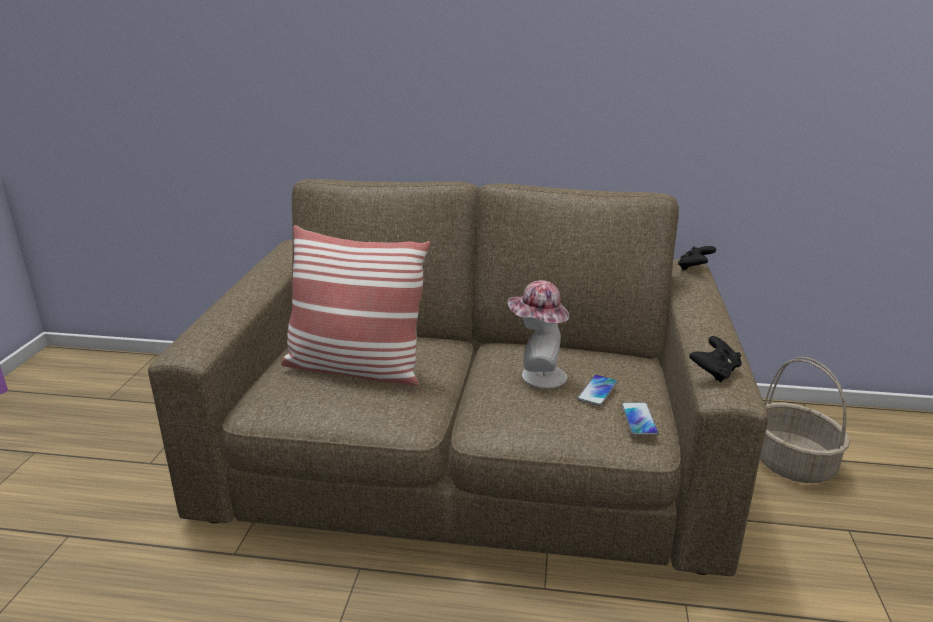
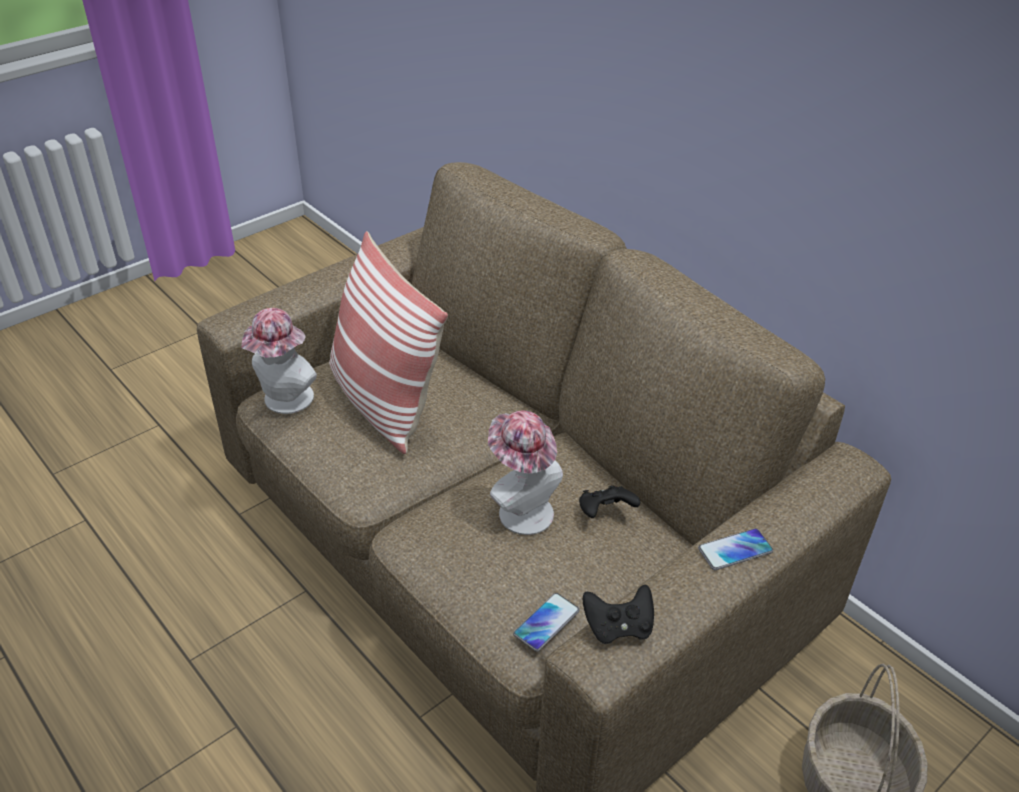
camera: 40 degrees right, 15 degrees up
phone [577,375,618,406] -> phone moved to [698,528,773,570]
black game controller [678,246,716,271] -> black game controller moved to [579,486,640,518]
none -> hat [241,308,317,414]

